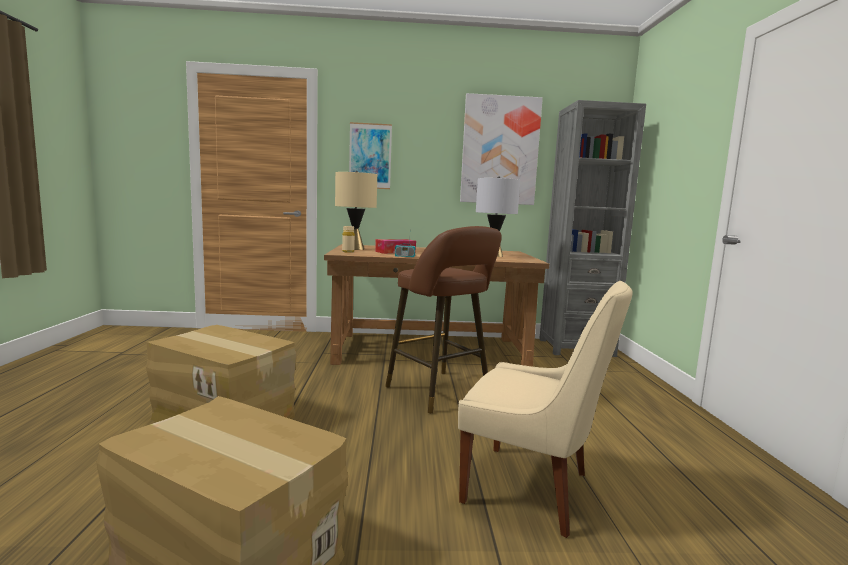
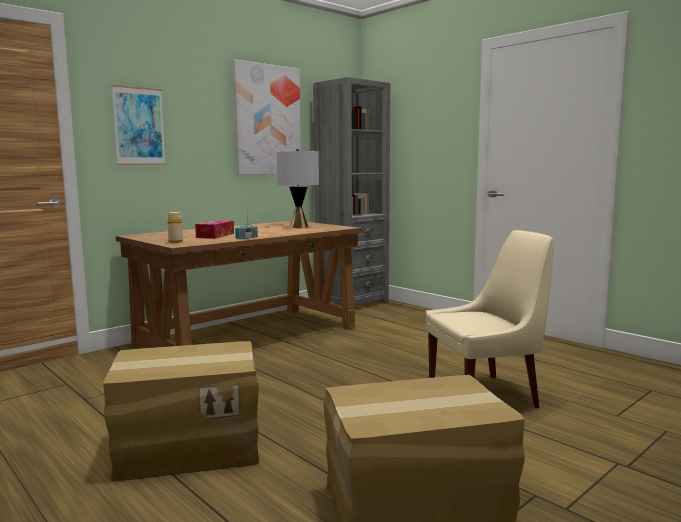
camera: 40 degrees left, 0 degrees up
beige table lamp [335,171,377,250] -> none
brown stool [385,226,502,413] -> none

